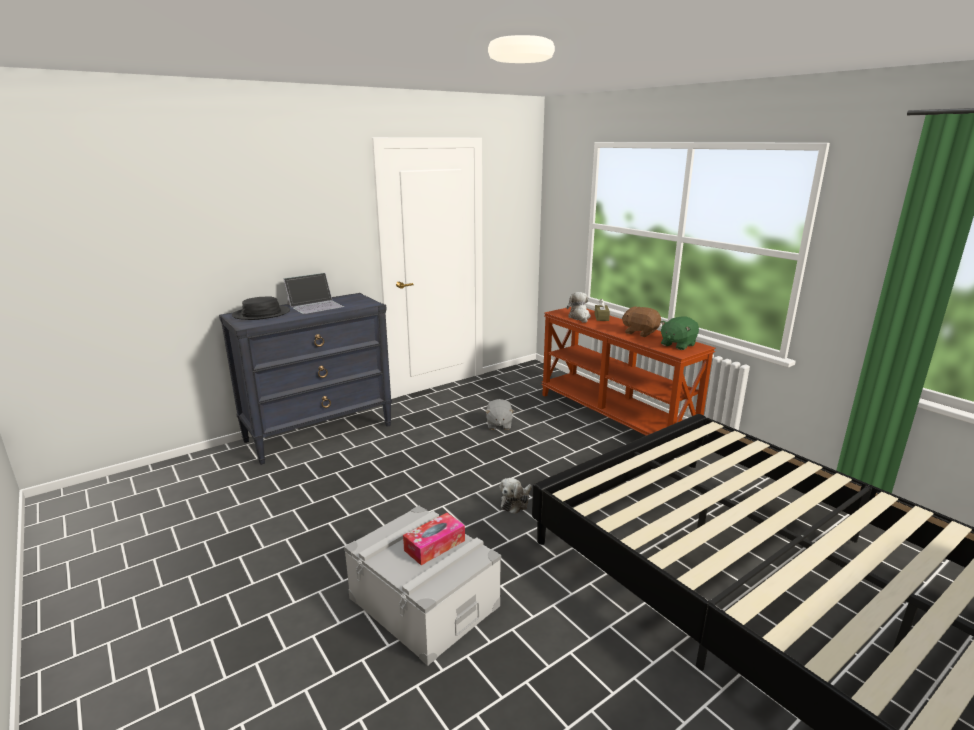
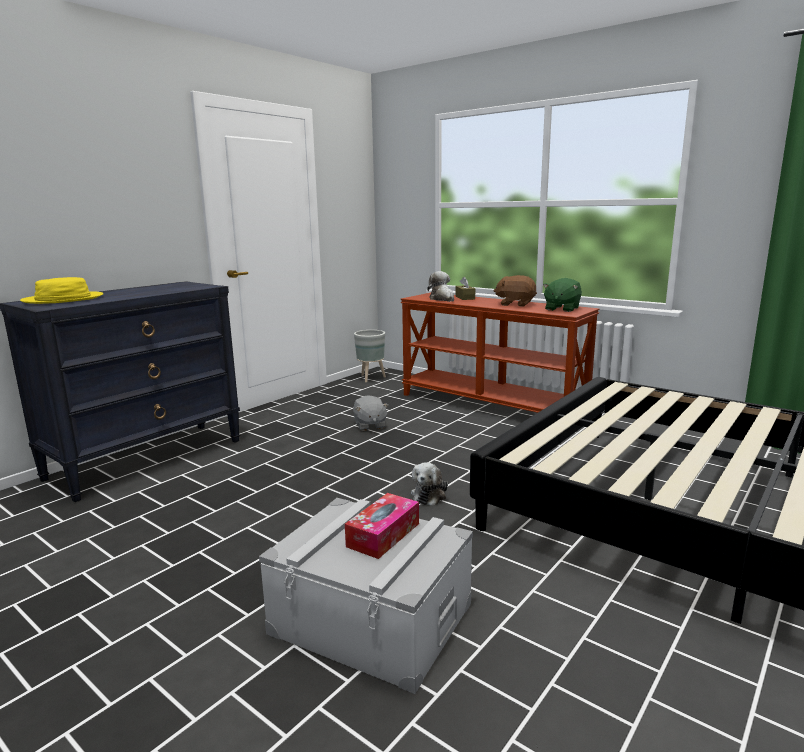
camera: 15 degrees left, 5 degrees down
black hat [232,296,290,320] -> yellow hat [20,277,104,304]
laptop [284,273,344,314] -> none
none -> grey planter [354,330,386,382]

